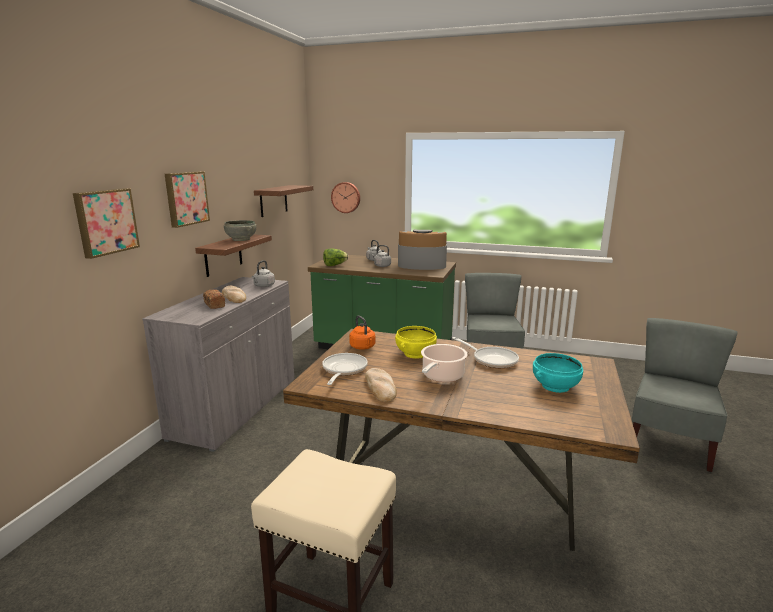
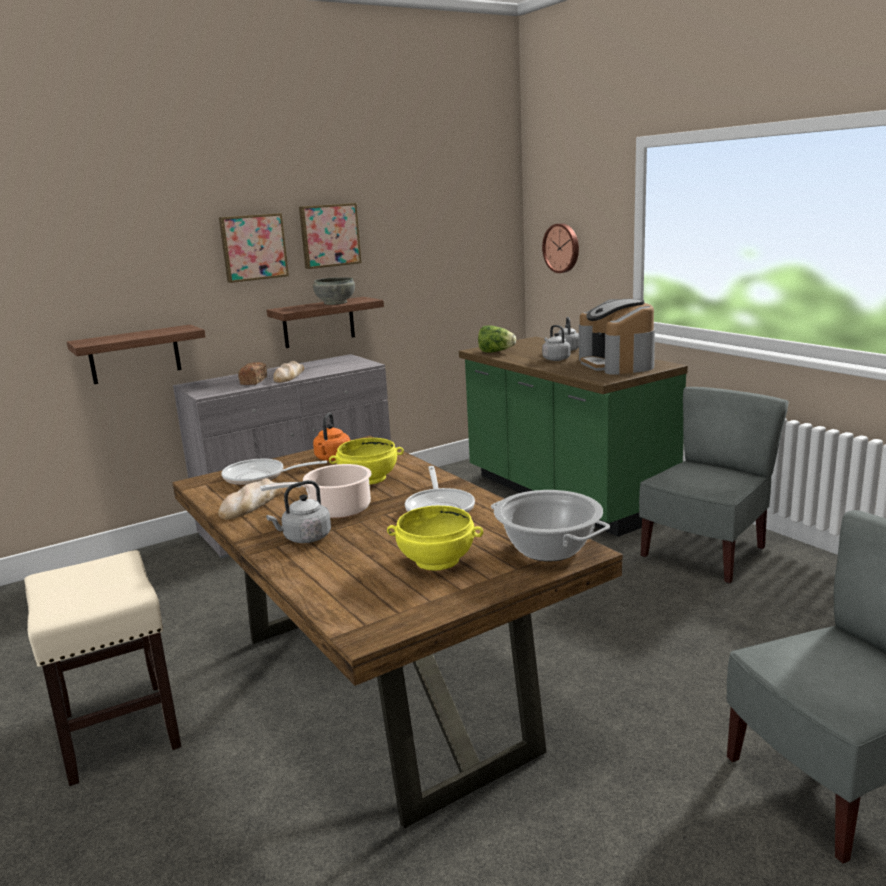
camera: 40 degrees right, 0 degrees up
picture [73,188,140,259] -> picture moved to [299,203,362,269]
grey kettle [251,260,275,287] -> grey kettle moved to [266,480,331,543]
shelf [254,185,313,217] -> shelf moved to [67,325,206,384]
frying pan [322,353,368,385] -> frying pan turned 135 degrees counterclockwise [221,459,327,486]
coffee machine [398,230,447,270] -> coffee machine turned 150 degrees counterclockwise [579,299,655,375]
turquoise bowl [533,353,583,393] -> yellow bowl [387,506,483,570]
none -> cooking pot [491,490,610,562]

